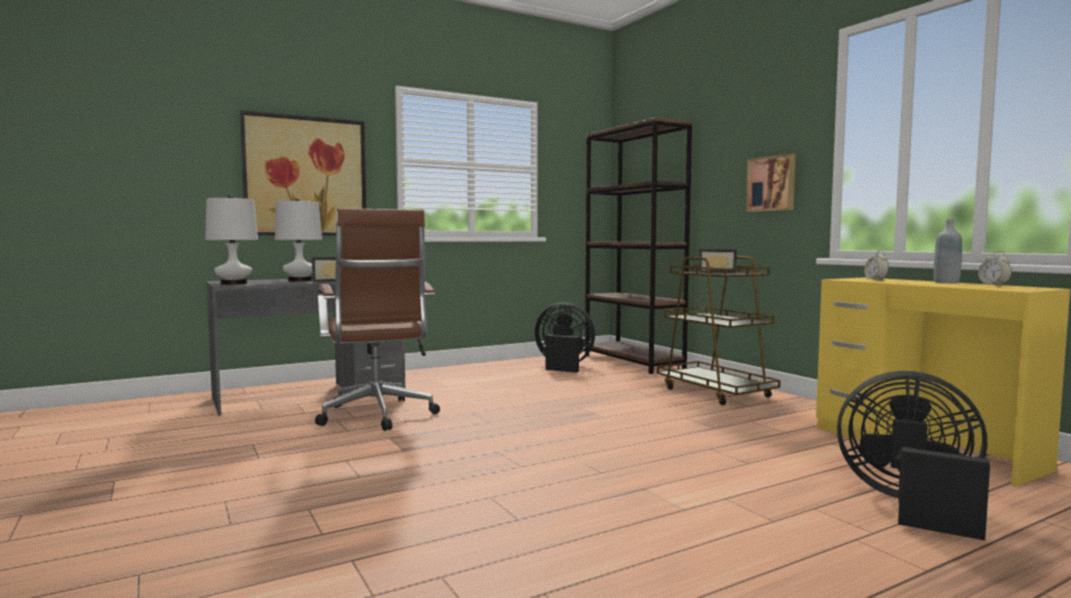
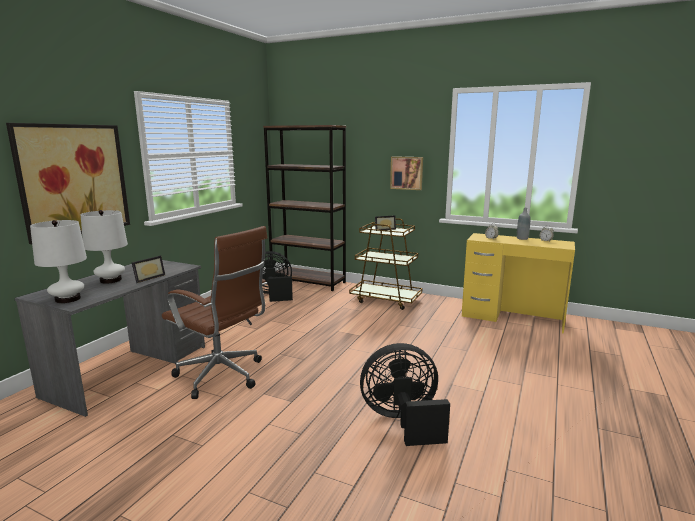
camera: 35 degrees left, 10 degrees up
black fan [837,371,990,541] -> black fan moved to [360,343,450,446]

